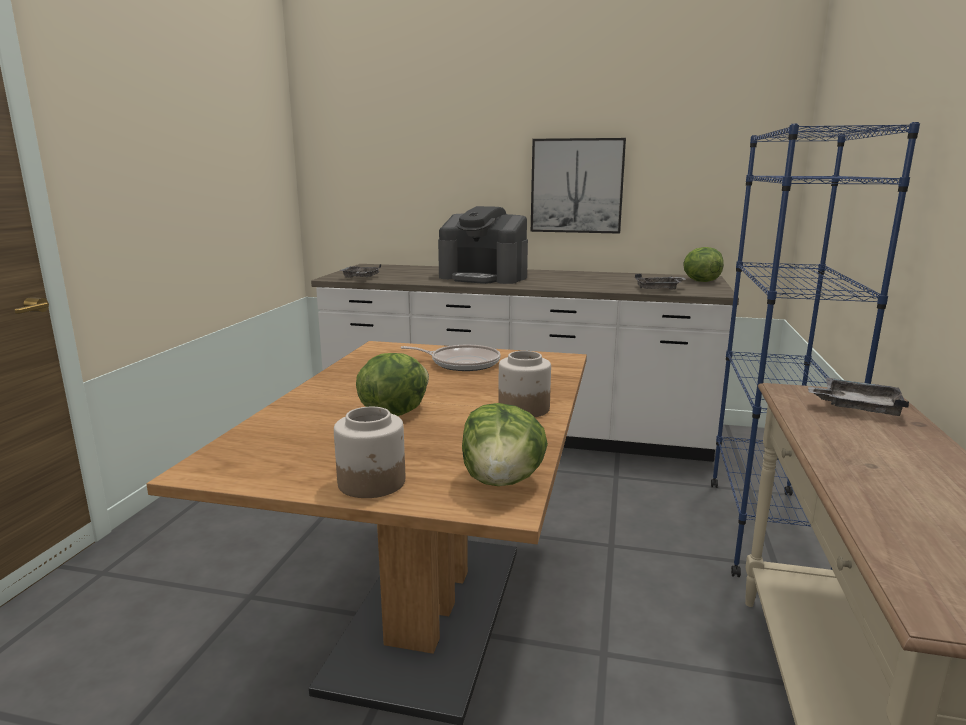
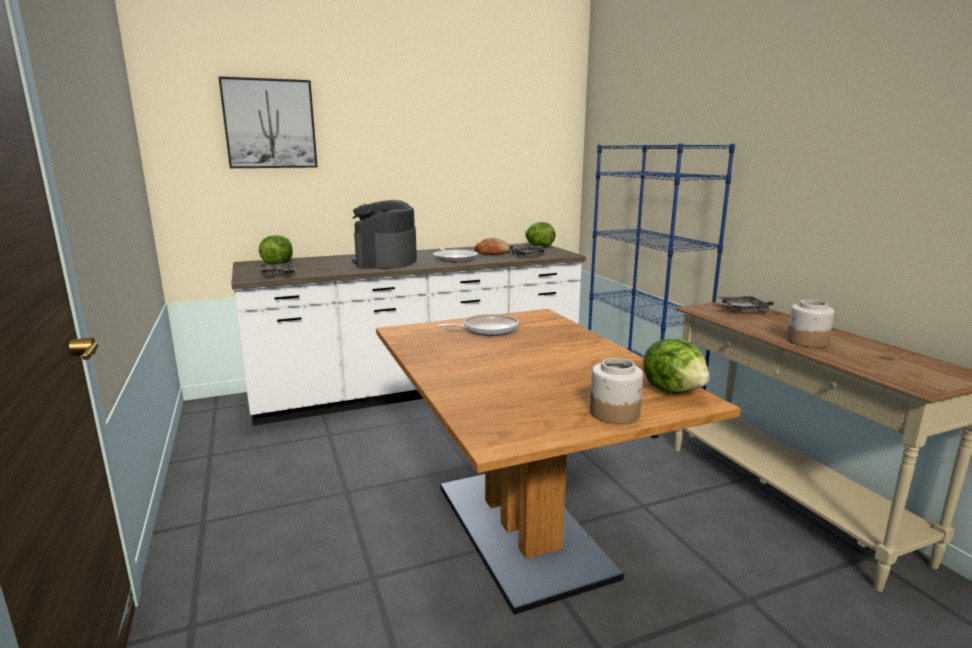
camera: 35 degrees left, 0 degrees up
lettuce [356,353,429,416] -> lettuce moved to [259,235,293,265]
coffee machine [438,206,528,284] -> coffee machine turned 105 degrees clockwise [352,200,417,269]
jar [498,351,551,417] -> jar moved to [787,300,834,348]
picture [531,138,626,234] -> picture moved to [218,76,318,168]
none -> frying pan [433,247,478,262]
none -> bread [475,238,511,255]

